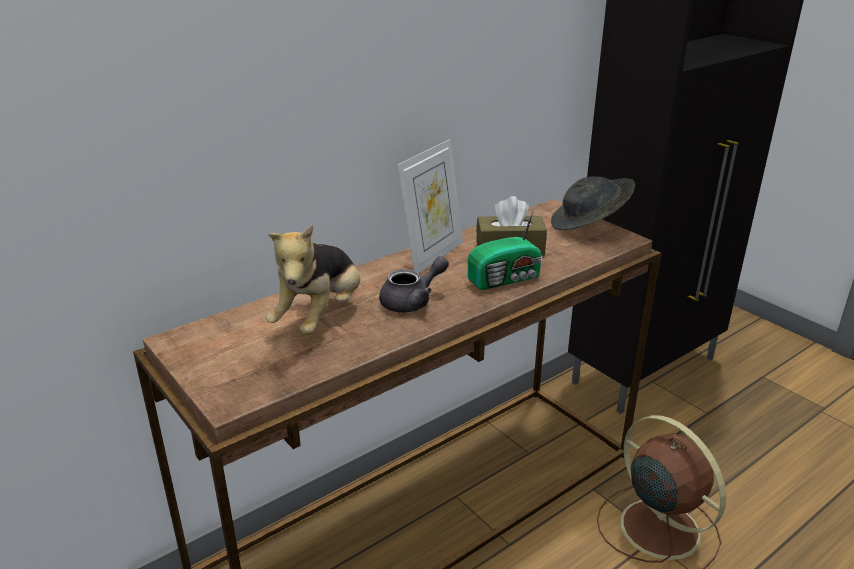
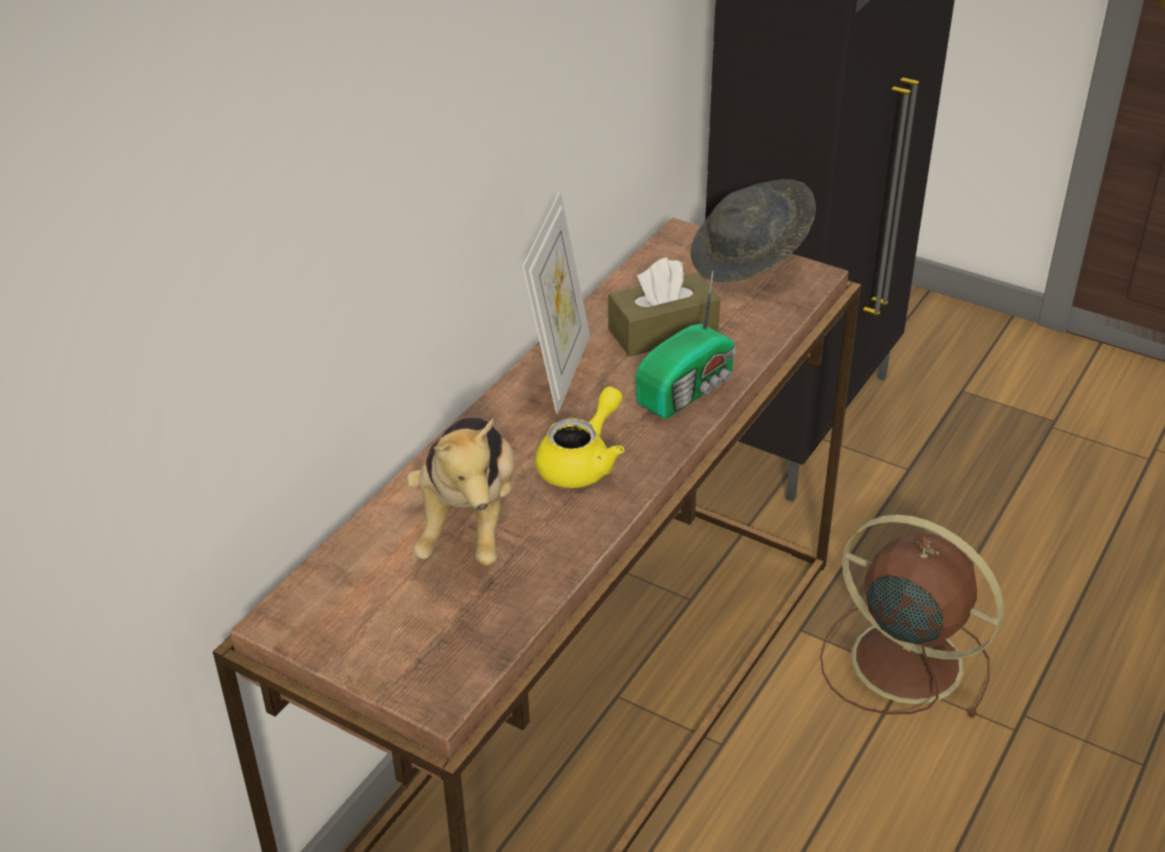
camera: 20 degrees left, 10 degrees up
grey teapot [379,256,449,313] -> yellow teapot [535,386,625,488]

